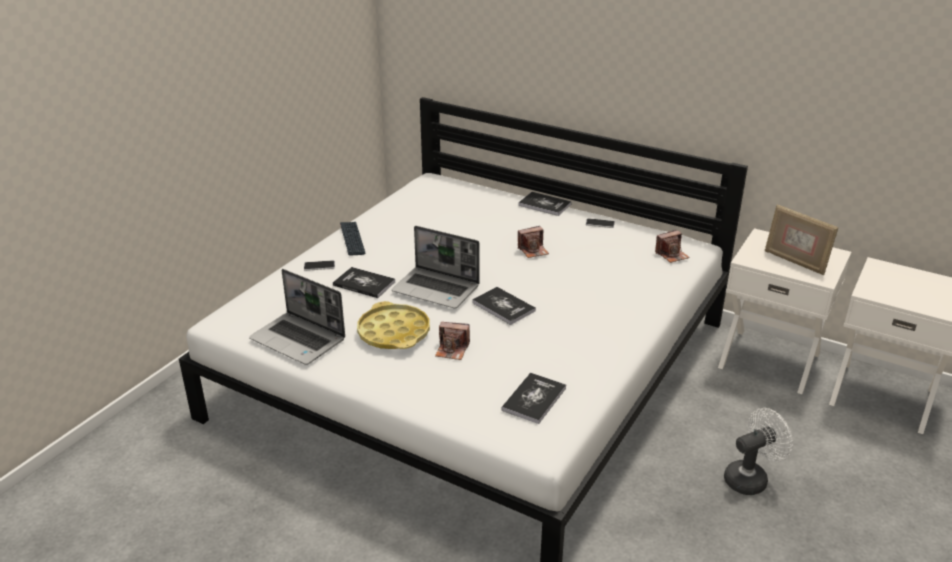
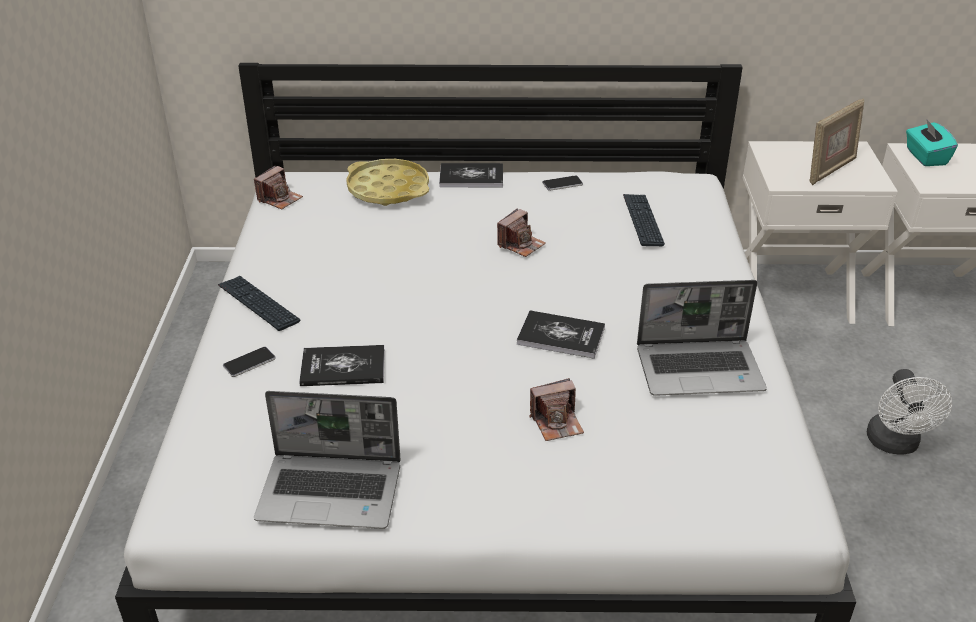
camera: 30 degrees left, 5 degrees up
yellow tray [357,301,430,349] -> yellow tray moved to [346,159,429,206]
laptop [391,226,480,309] -> laptop moved to [637,280,767,396]
book [501,373,566,424] -> none
camera [655,230,690,263] -> camera moved to [254,166,303,209]
white fan [724,408,793,495] -> white fan turned 150 degrees clockwise [867,369,952,455]
picture frame [765,205,838,275] -> picture frame turned 60 degrees counterclockwise [810,98,864,185]
none -> keyboard [623,194,665,246]
none -> turquoise tissue box [906,120,958,166]

